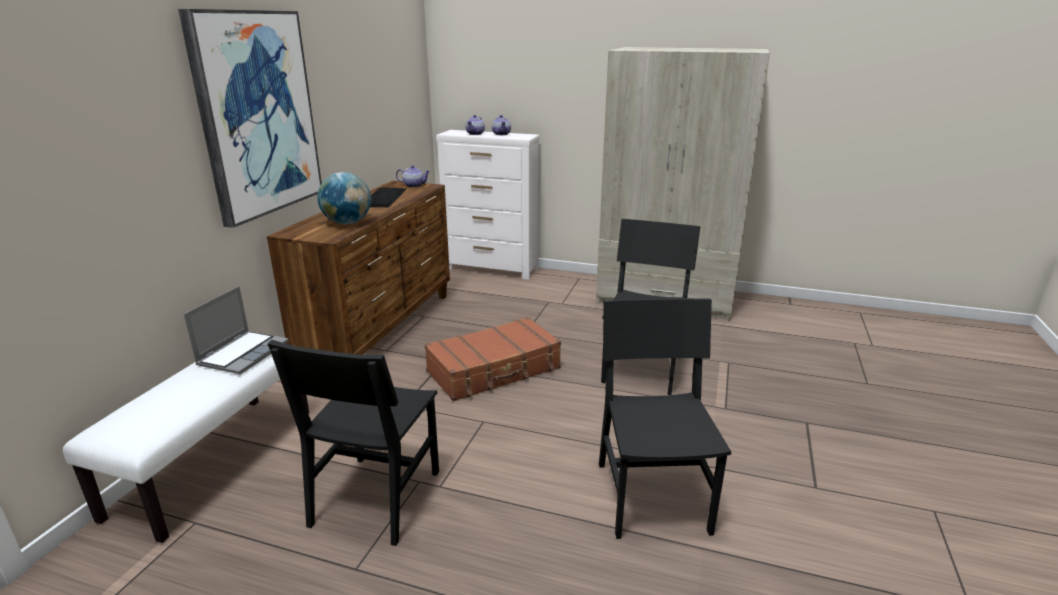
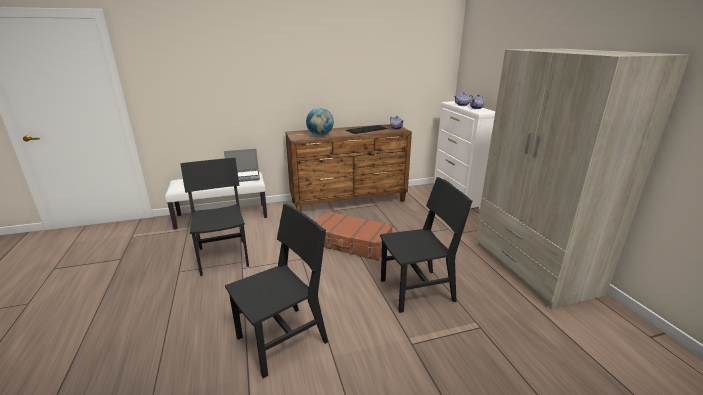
camera: 55 degrees right, 0 degrees up
picture [178,9,322,228] -> none
black chair [267,340,439,546] -> black chair turned 90 degrees clockwise [180,158,249,276]

